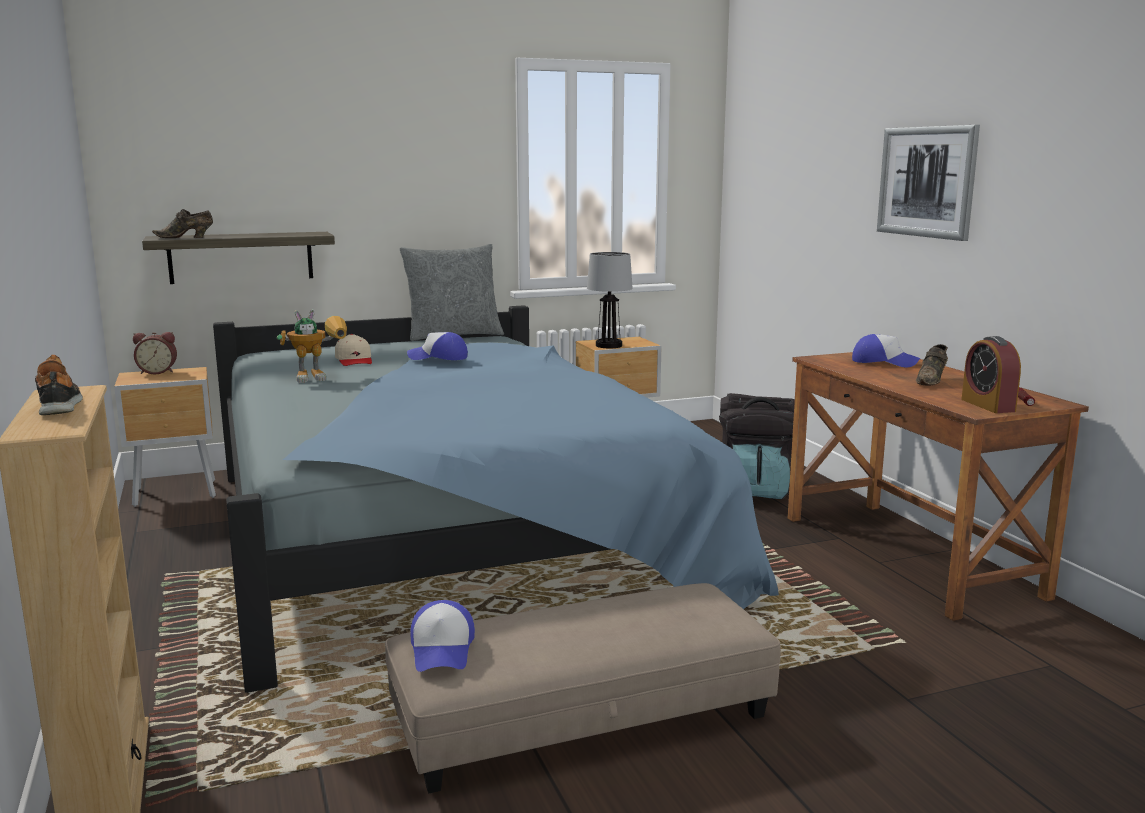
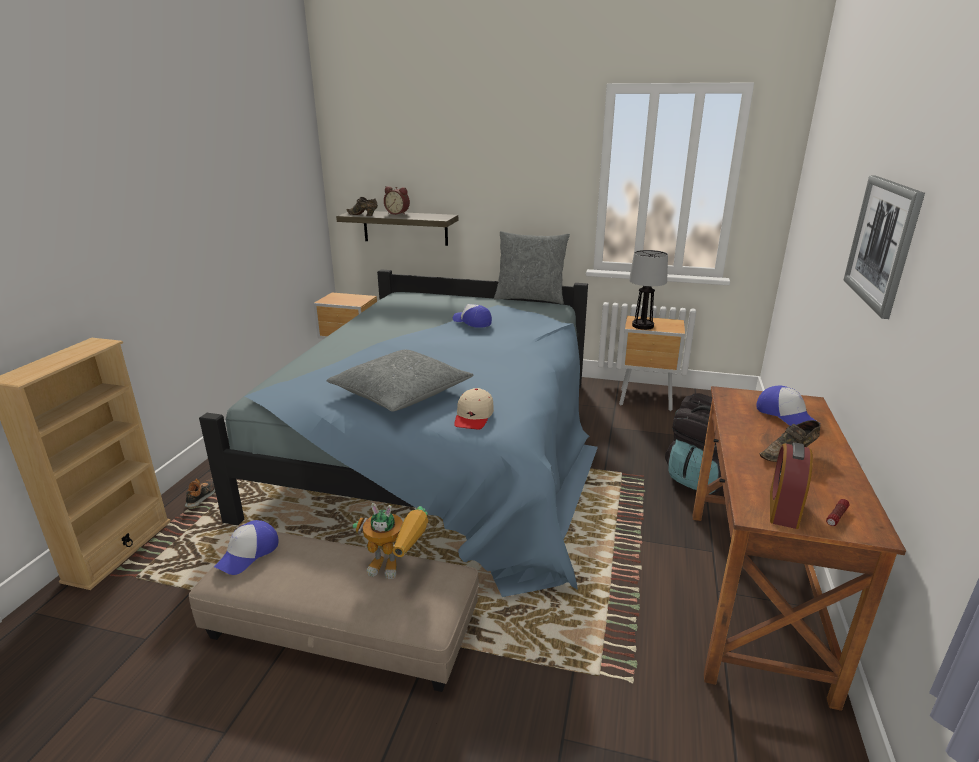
camera: 35 degrees right, 10 degrees up
shoe [35,355,83,415] -> shoe moved to [185,478,215,508]
alarm clock [133,332,177,374] -> alarm clock moved to [384,186,410,215]
toy robot [277,309,347,383] -> toy robot moved to [353,503,429,579]
beige cap [335,334,372,366] -> beige cap moved to [454,388,494,430]
none -> grey pillow [327,350,473,412]

